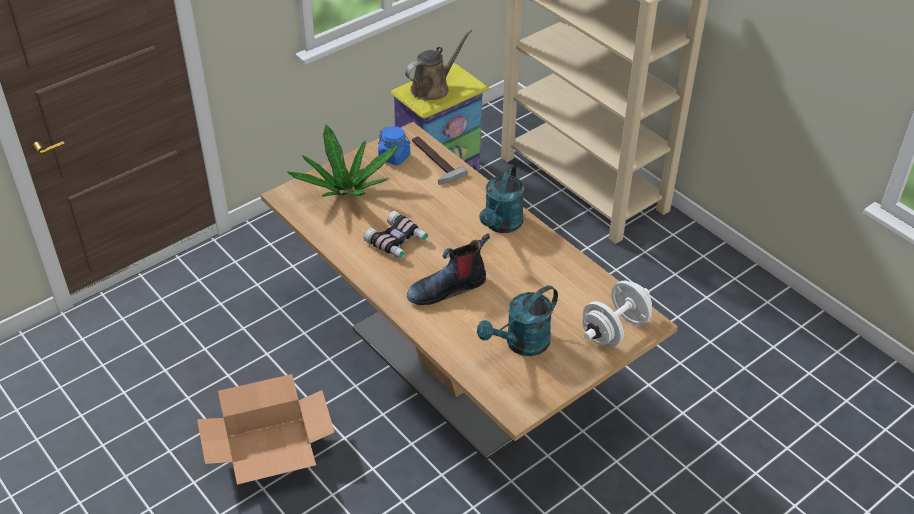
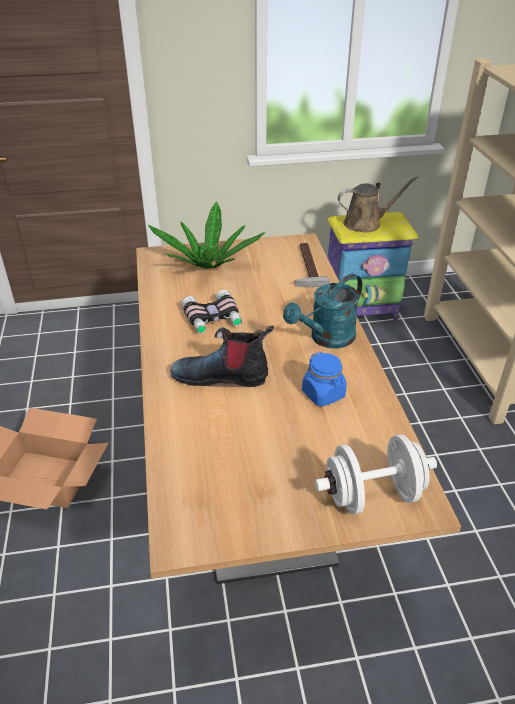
camera: 30 degrees right, 5 degrees down
blue jar [378,126,410,165] -> blue jar moved to [302,352,347,407]
turquoise watering can [477,285,558,356] -> none

